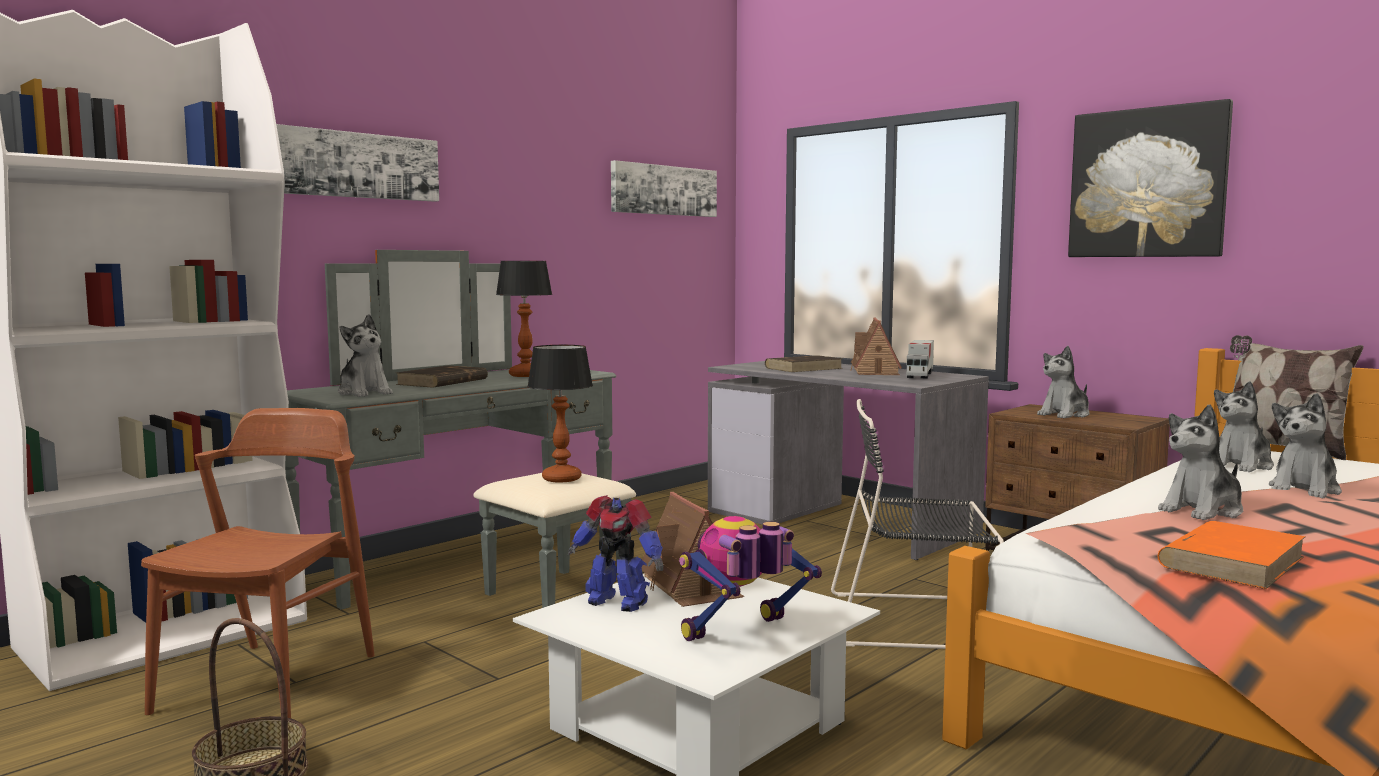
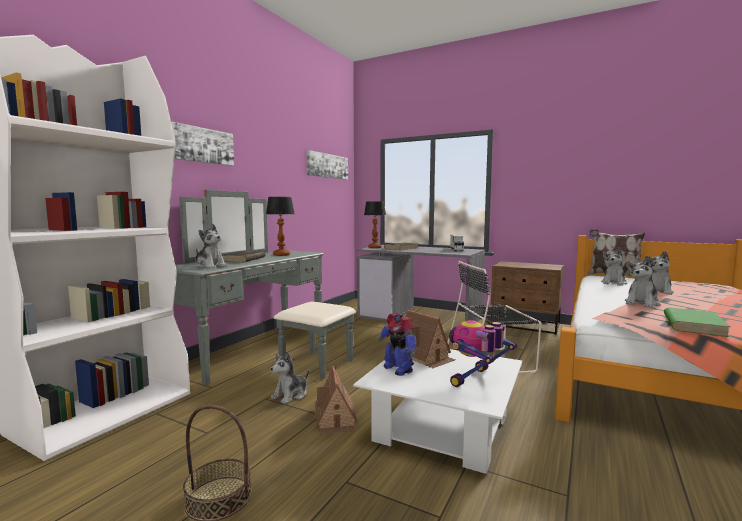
camera: 15 degrees left, 0 degrees up
brown chair [141,408,375,718] -> none
table lamp [527,345,593,482] -> table lamp moved to [364,201,386,248]
toy robot [568,495,663,612] -> toy robot turned 45 degrees clockwise [379,313,417,376]
toy house [850,318,902,375] -> toy house moved to [314,366,358,434]
plush toy [1037,346,1089,418] -> plush toy moved to [271,351,309,404]
picture [1068,99,1233,257] -> none
orange book [1157,521,1306,589] -> green book [664,308,730,337]

